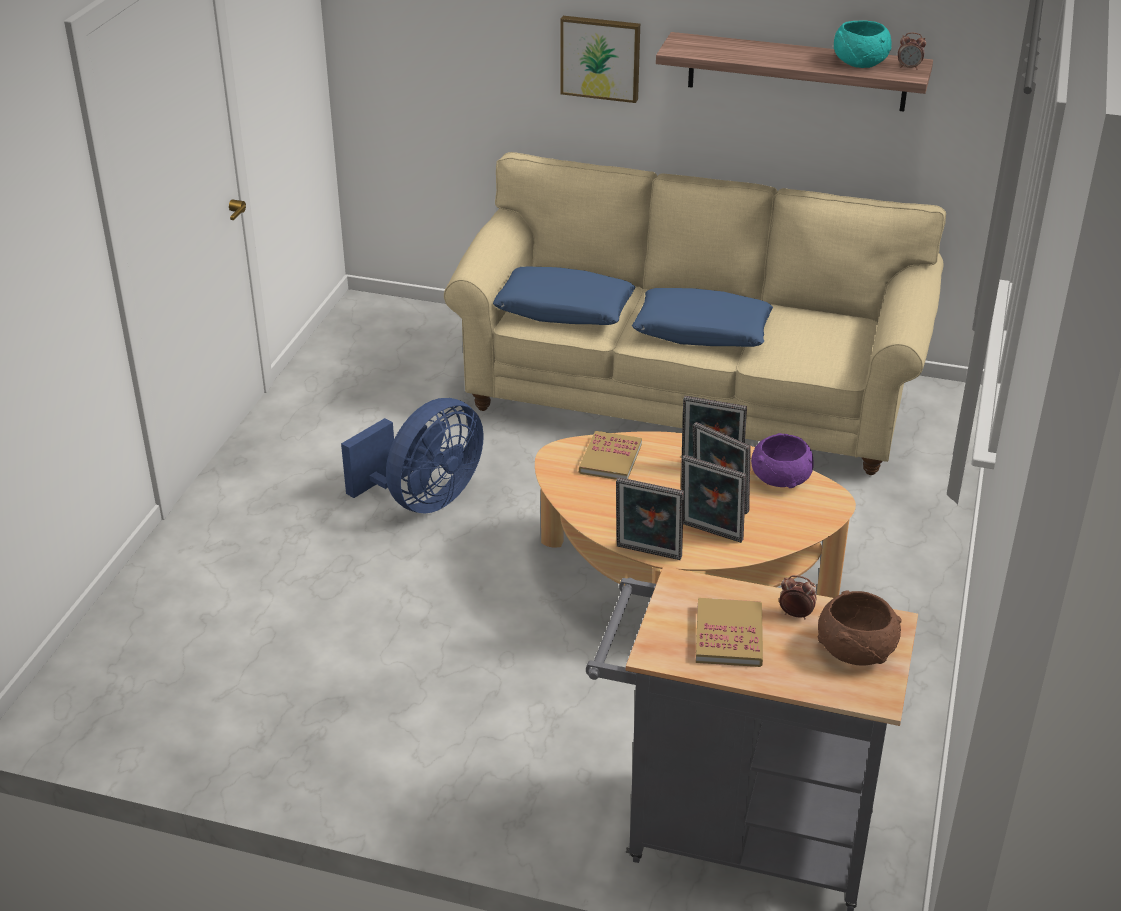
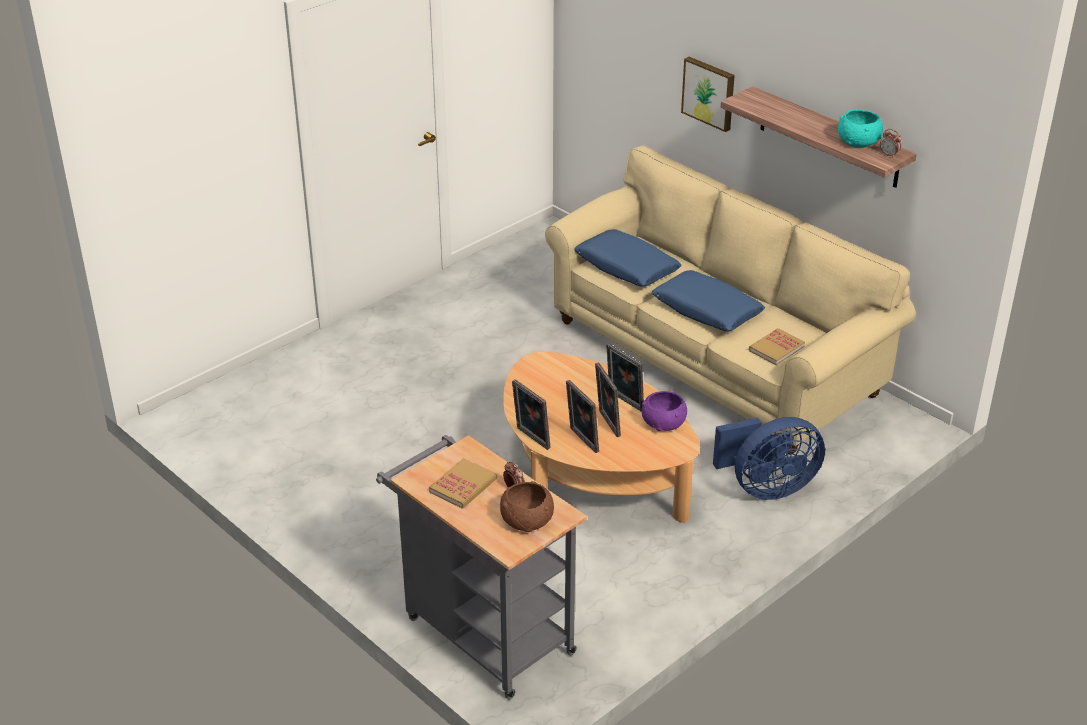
camera: 30 degrees right, 0 degrees up
blue fan [341,398,484,514] -> blue fan moved to [713,417,825,500]
book [579,431,642,480] -> book moved to [749,328,805,365]

